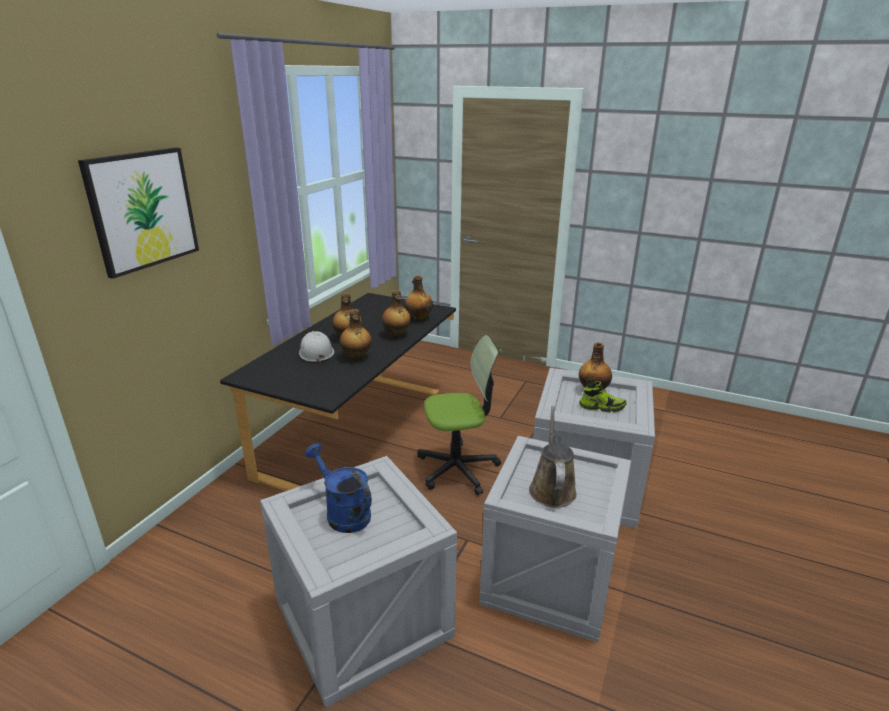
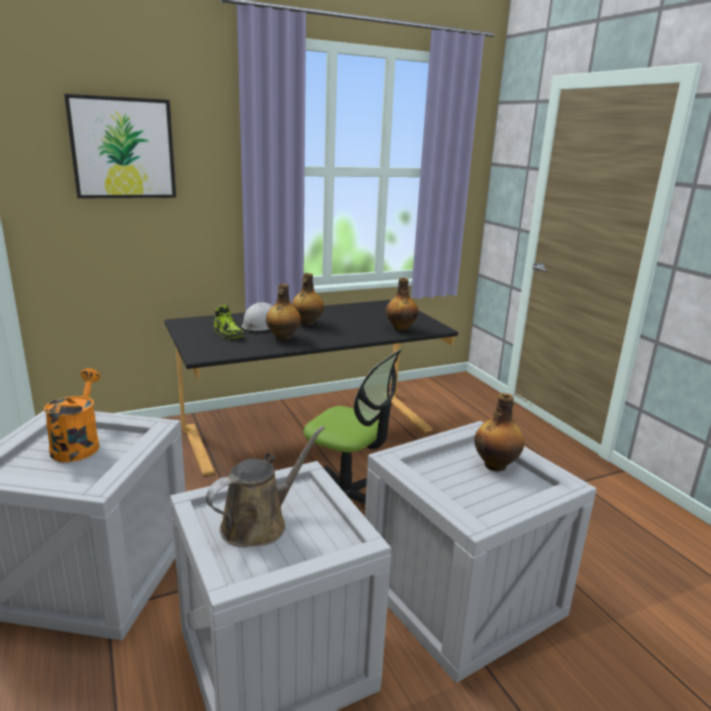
camera: 40 degrees right, 5 degrees down
blue watering can [305,443,372,533] -> orange watering can [44,368,101,462]
bottle [382,290,411,338] -> none
shoe [579,381,627,413] -> shoe moved to [214,305,244,339]

